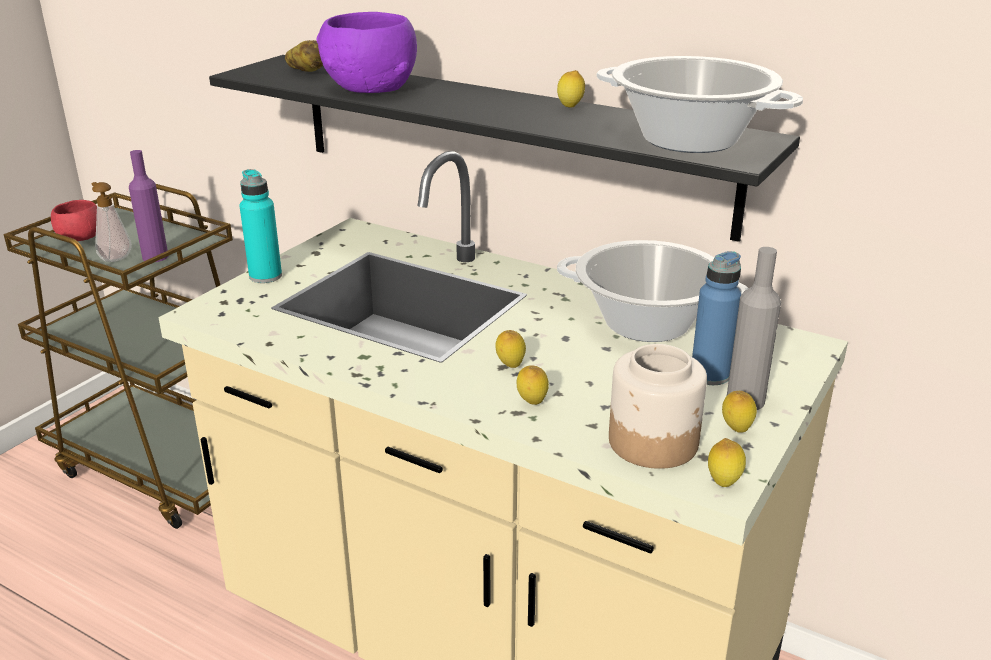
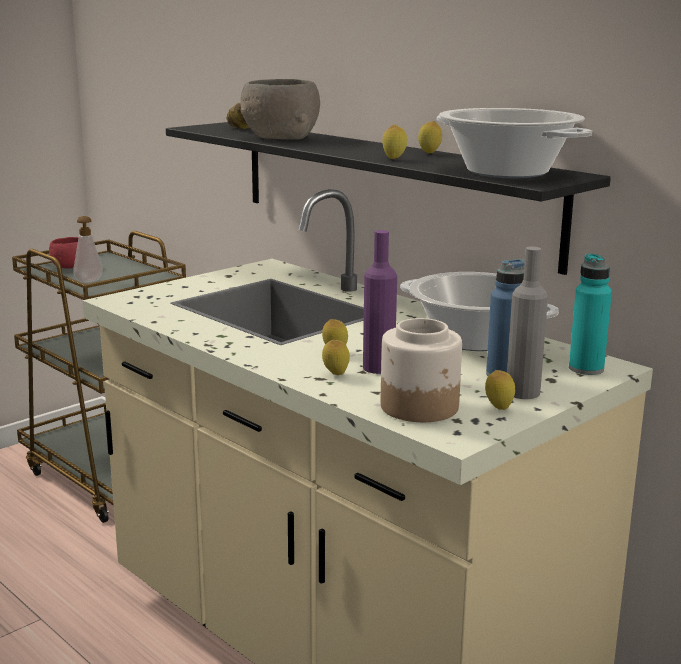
camera: 15 degrees right, 10 degrees down
purple bottle [129,150,168,262] -> purple bottle moved to [363,230,397,374]
turquoise bottle [239,169,282,283] -> turquoise bottle moved to [569,253,612,375]
purple bowl [316,12,417,93] -> grey bowl [241,79,320,140]
lemon [708,438,746,487] -> lemon moved to [382,124,407,159]

